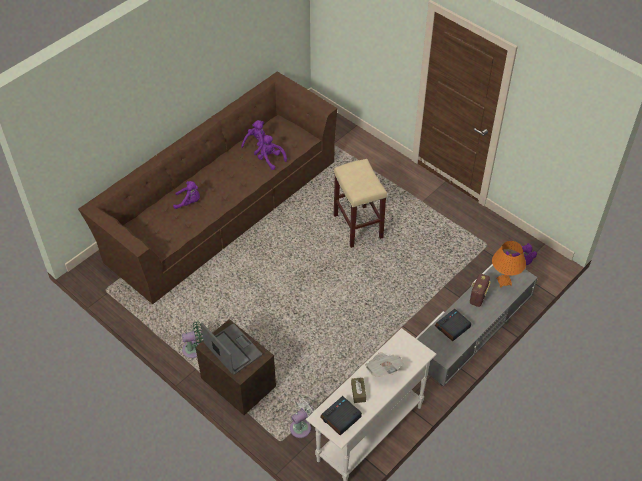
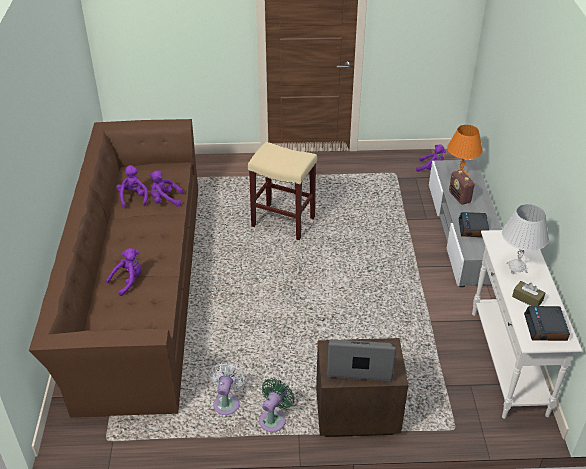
camera: 45 degrees left, 10 degrees down
white fan [290,398,315,438] -> white fan moved to [210,363,245,415]
newspaper [365,352,404,377] -> white table lamp [502,204,549,274]

